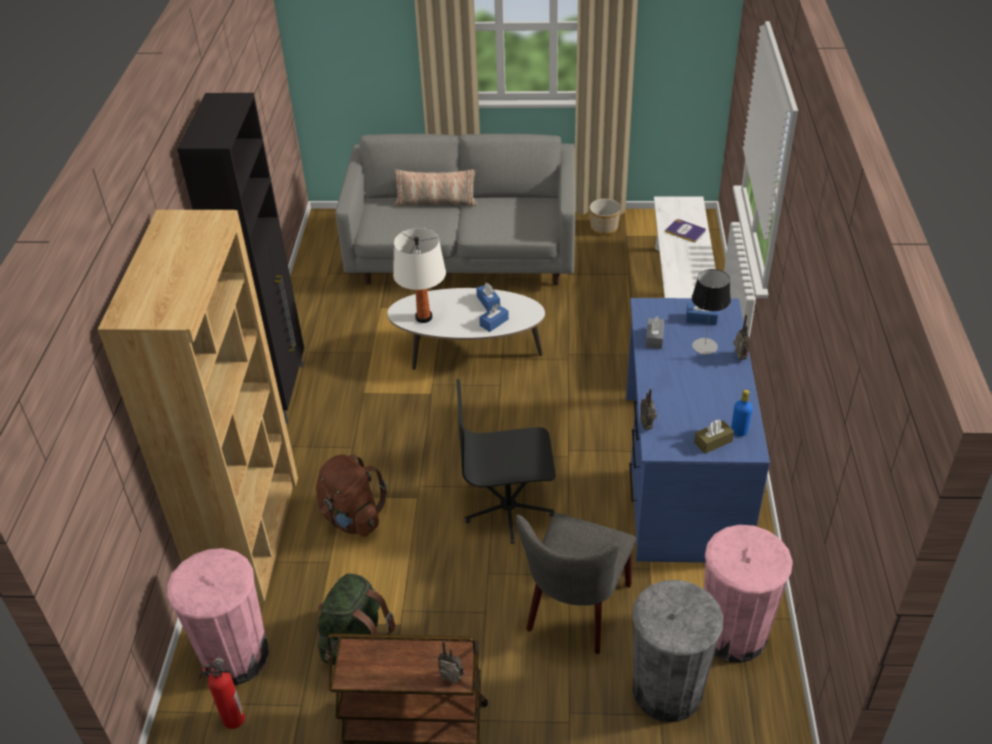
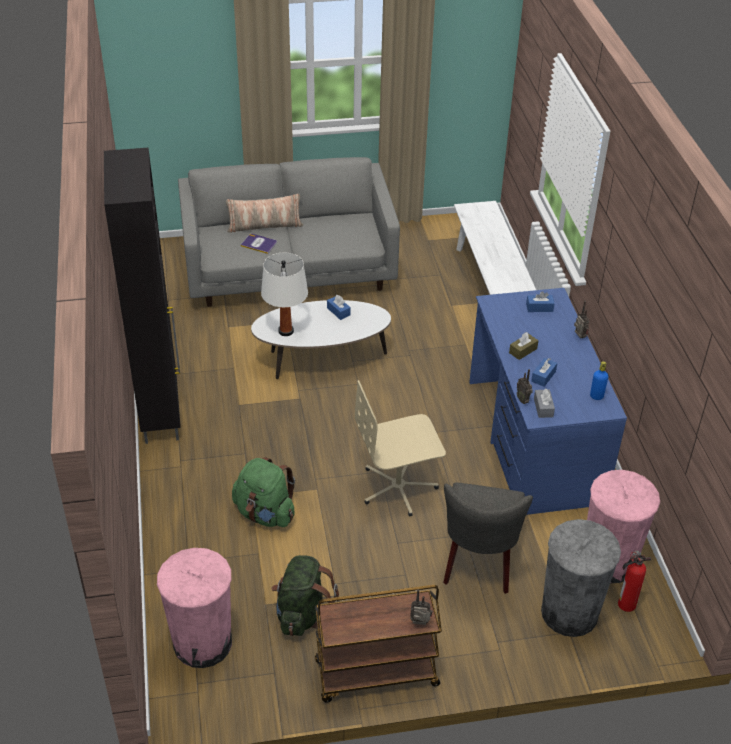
camera: 15 degrees left, 0 degrees up
brown bookcase [97,210,298,602] -> none
fire extinguisher [200,658,245,729] -> fire extinguisher moved to [618,551,651,612]
brown backpack [316,454,387,537] -> green backpack [232,457,295,527]
black office chair [456,379,555,544] -> beige office chair [355,380,446,516]
blue tissue box [479,304,509,332] -> blue tissue box moved to [531,358,557,387]
planter [589,199,621,235] -> none
grey tissue box [645,316,664,349] -> grey tissue box moved to [534,388,555,418]
book [665,219,706,243] -> book moved to [241,234,277,254]
table lamp [692,269,731,355] -> none
brown tissue box [694,420,734,454] -> brown tissue box moved to [509,333,538,360]

